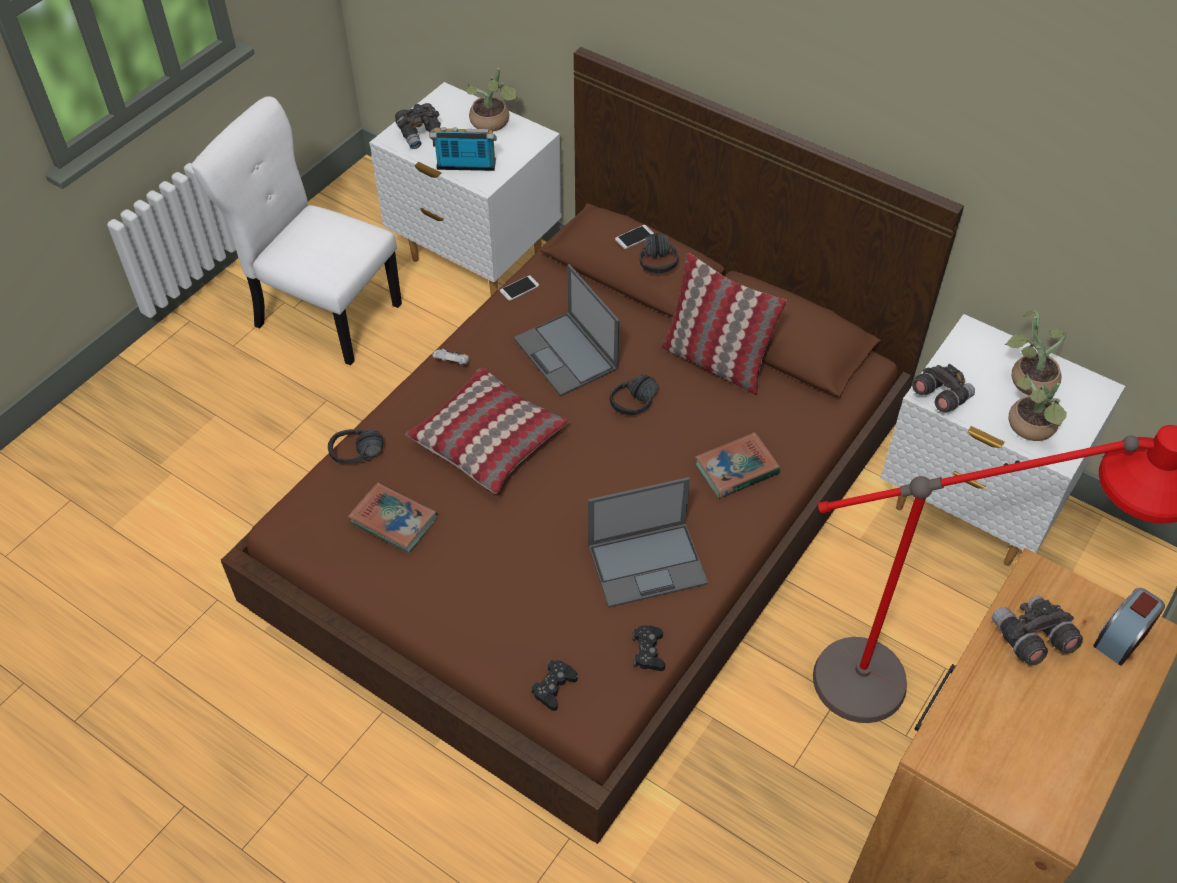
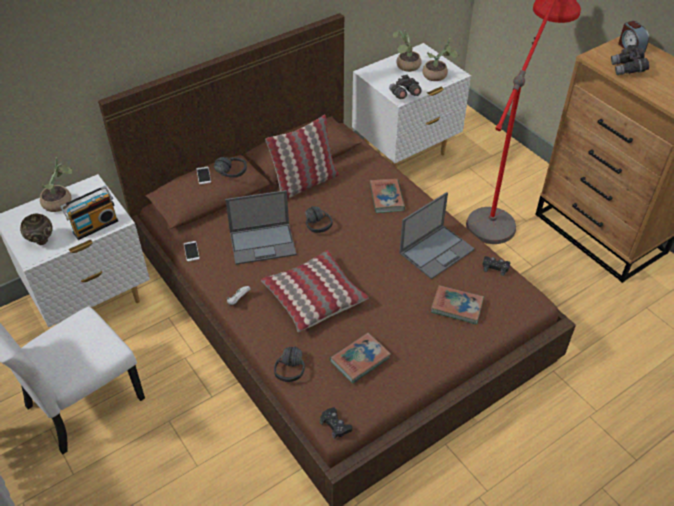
camera: 70 degrees left, 5 degrees down
grey binoculars [395,103,441,149] -> brown bowl [20,214,53,245]
radio [429,127,497,171] -> radio turned 150 degrees counterclockwise [61,186,118,240]
black game controller [531,660,578,711] -> black game controller moved to [320,408,352,439]
laptop [588,477,708,608] -> laptop turned 45 degrees clockwise [399,192,475,279]
none -> book [431,285,484,325]

